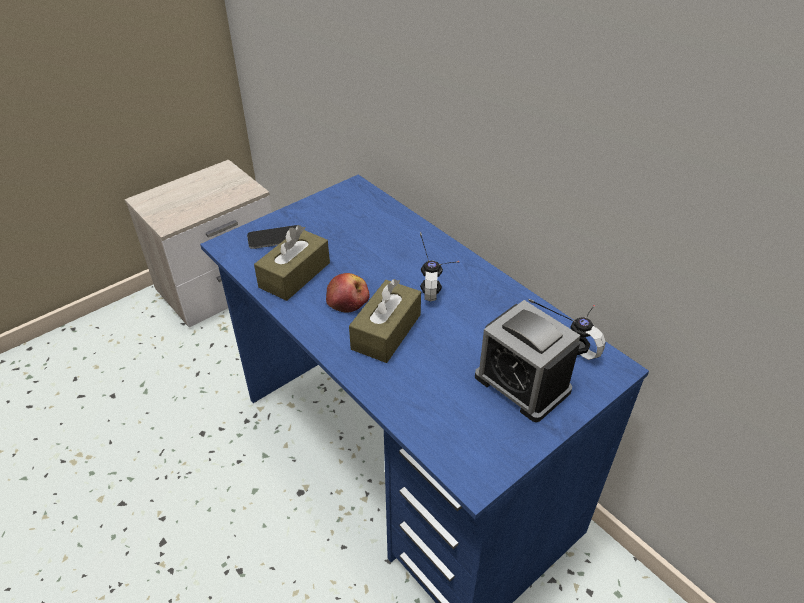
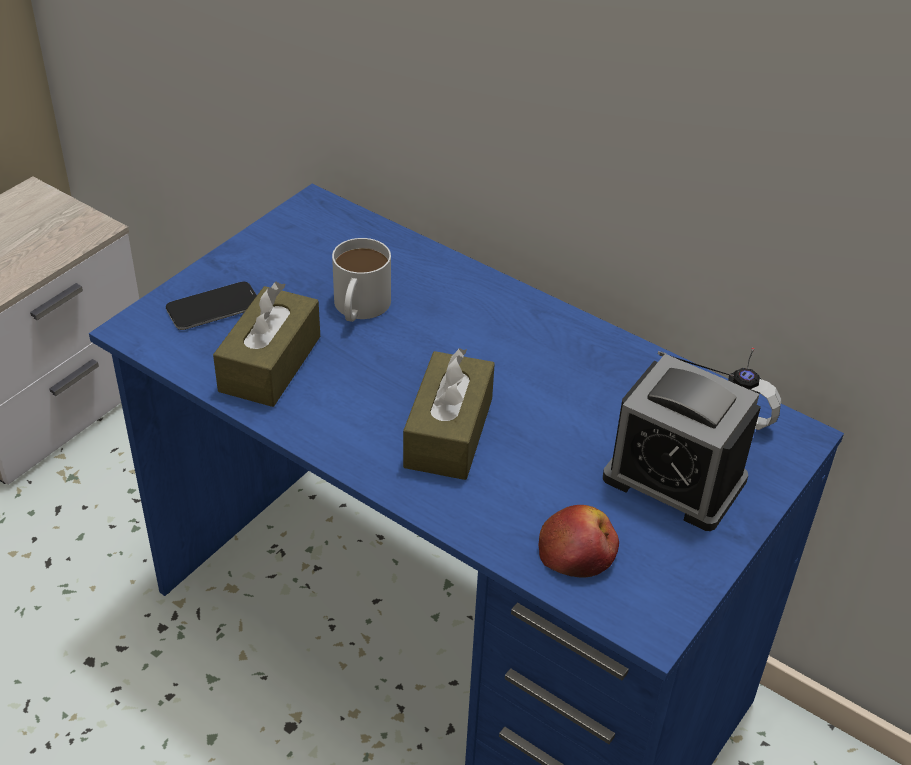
camera: 15 degrees left, 0 degrees up
apple [326,273,370,312] -> apple moved to [538,505,619,578]
headphones [420,232,459,301] -> none
none -> white mug [332,238,391,322]

